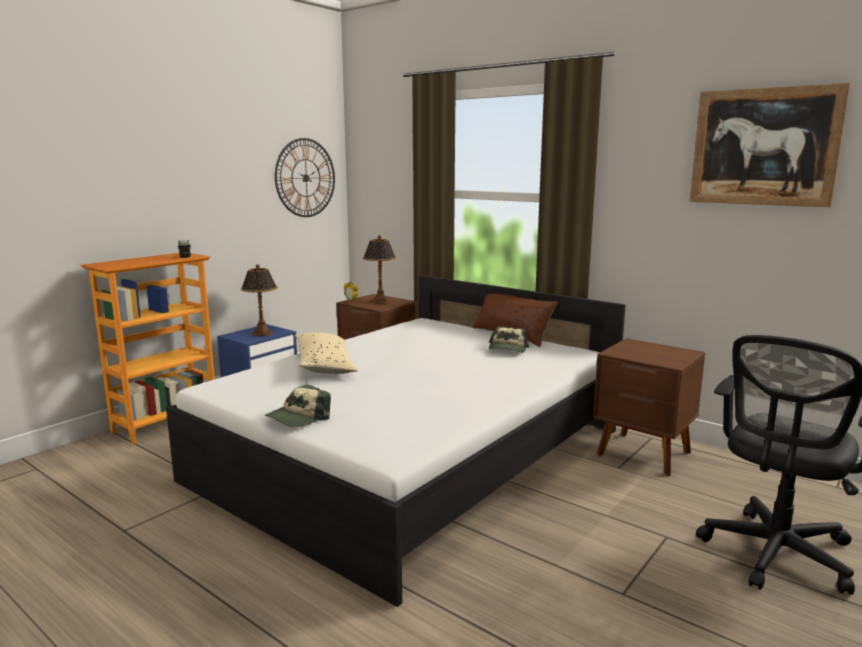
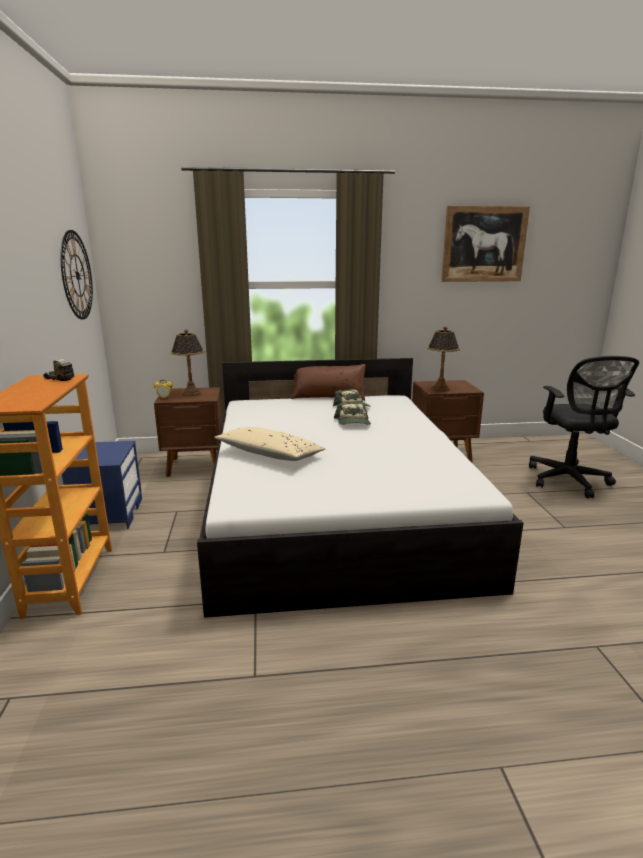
camera: 45 degrees left, 5 degrees up
table lamp [241,264,278,336] -> table lamp moved to [427,327,460,391]
cap [265,384,331,427] -> cap moved to [334,403,371,425]

